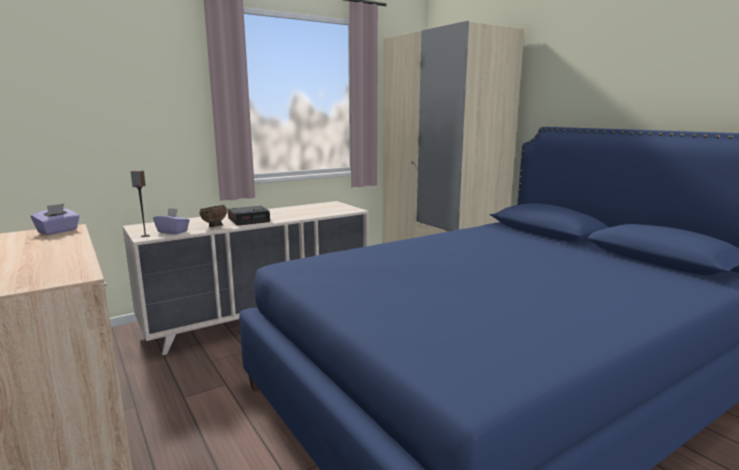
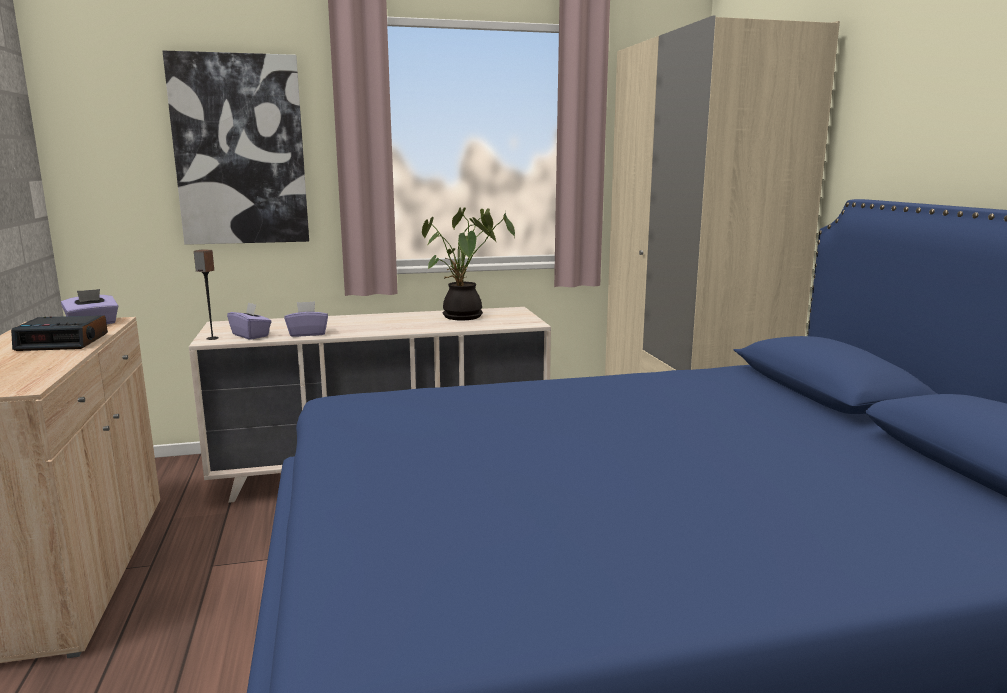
camera: 20 degrees right, 0 degrees up
brown bowl [199,205,227,228] -> purple tissue box [284,301,328,337]
alarm clock [228,206,270,226] -> alarm clock moved to [11,315,108,351]
none -> picture [163,51,309,245]
none -> potted plant [422,207,515,320]

